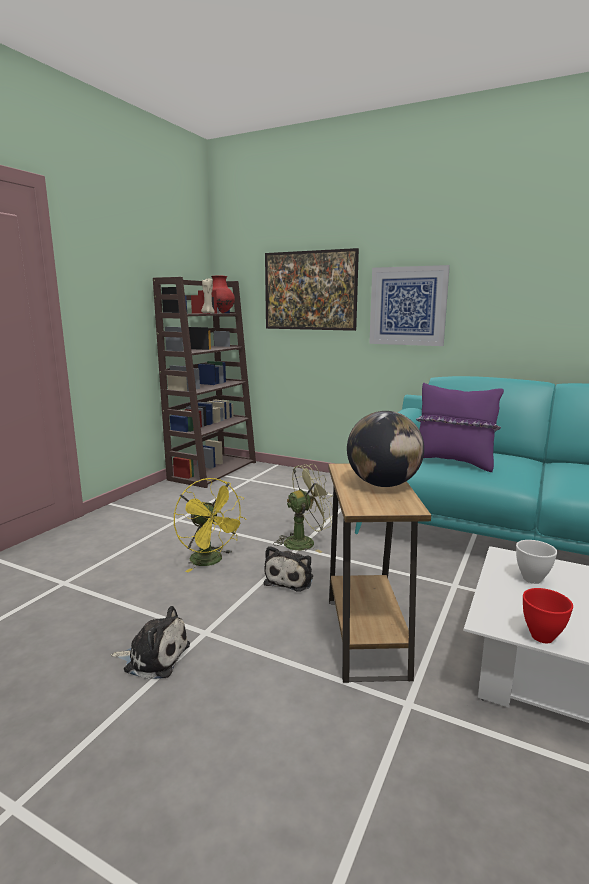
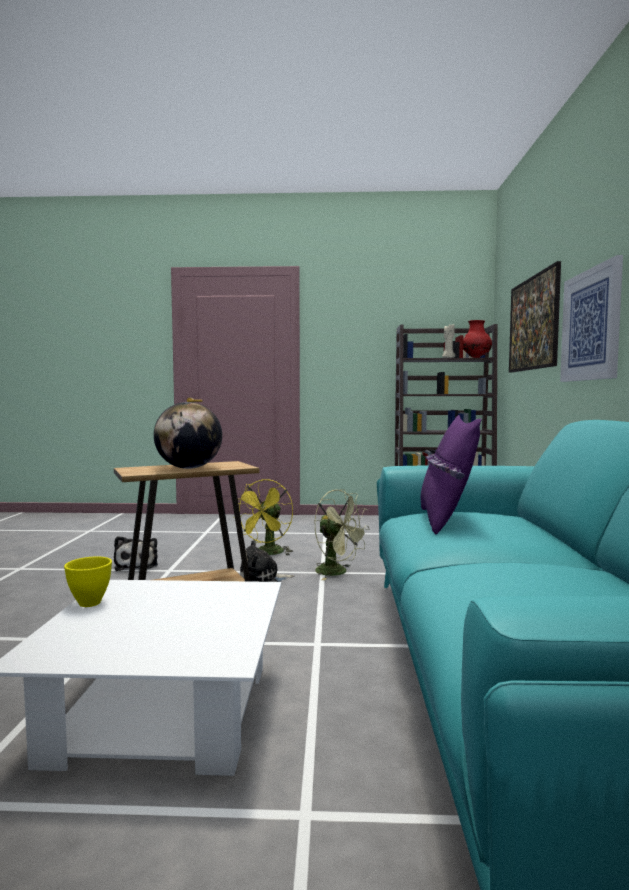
camera: 65 degrees right, 10 degrees down
white bowl [516,540,557,584] -> none
red bowl [523,588,573,643] -> yellow bowl [64,557,112,607]

